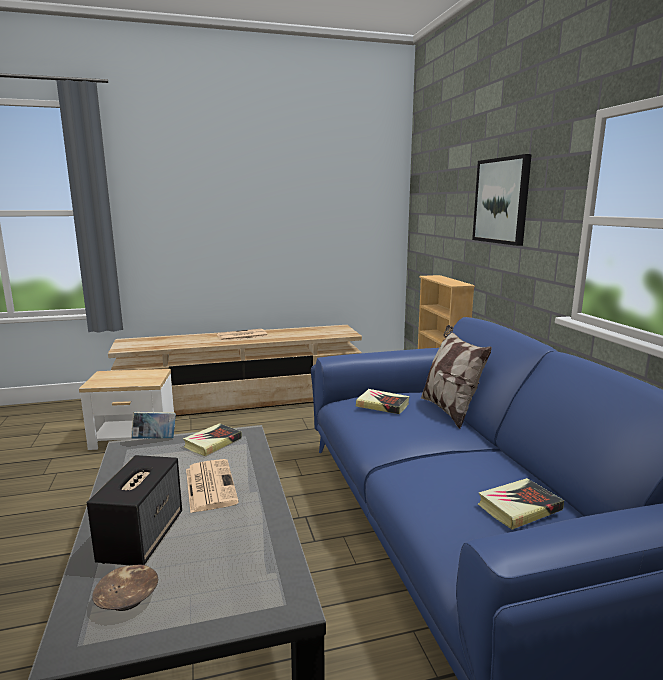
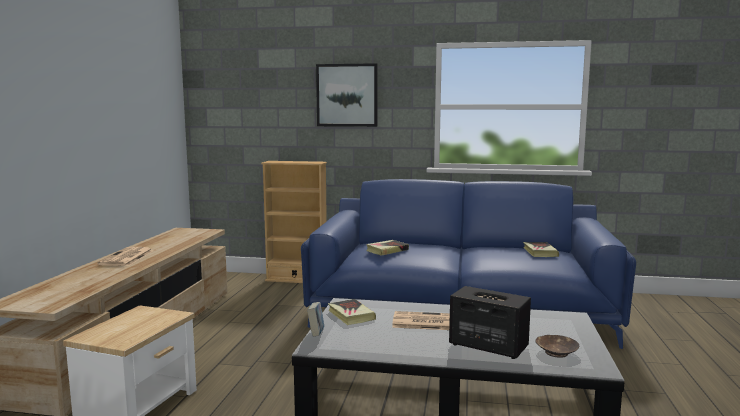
camera: 65 degrees left, 5 degrees down
pillow [421,325,492,429] -> none

